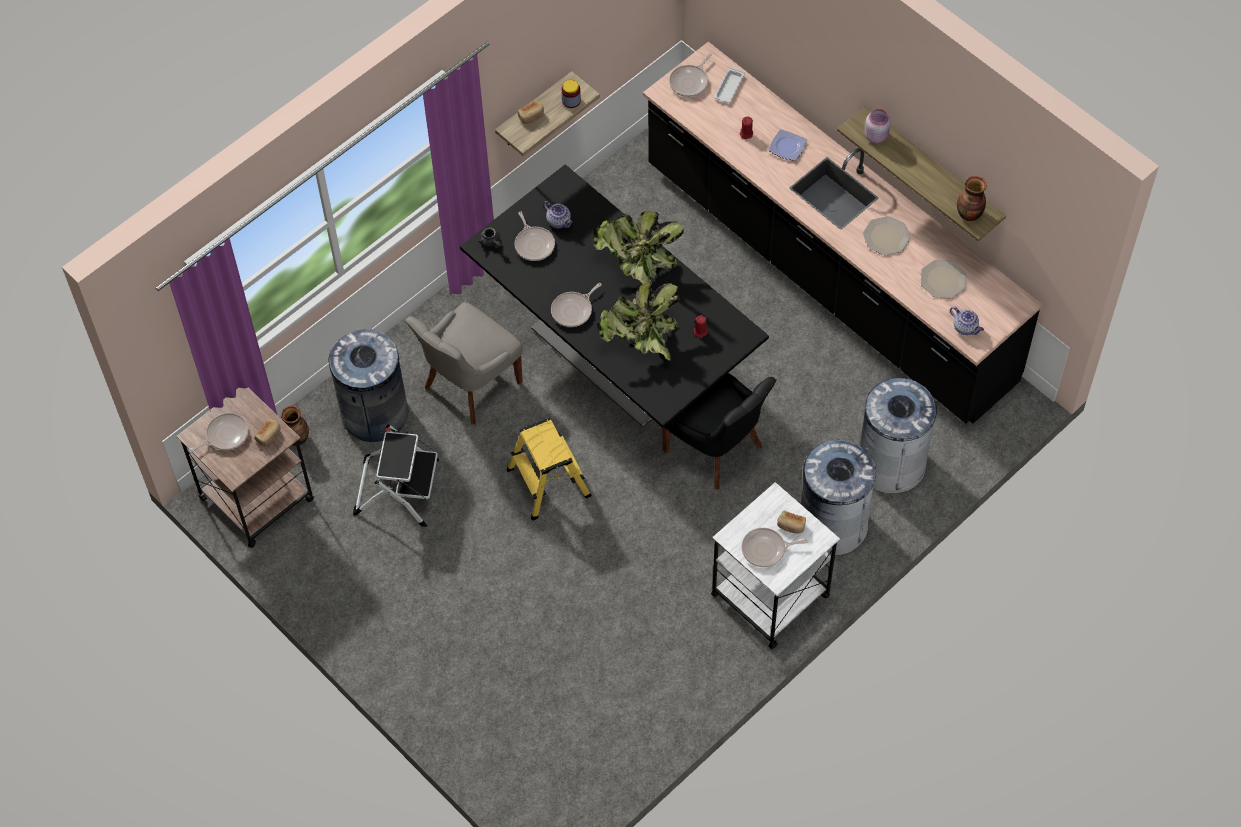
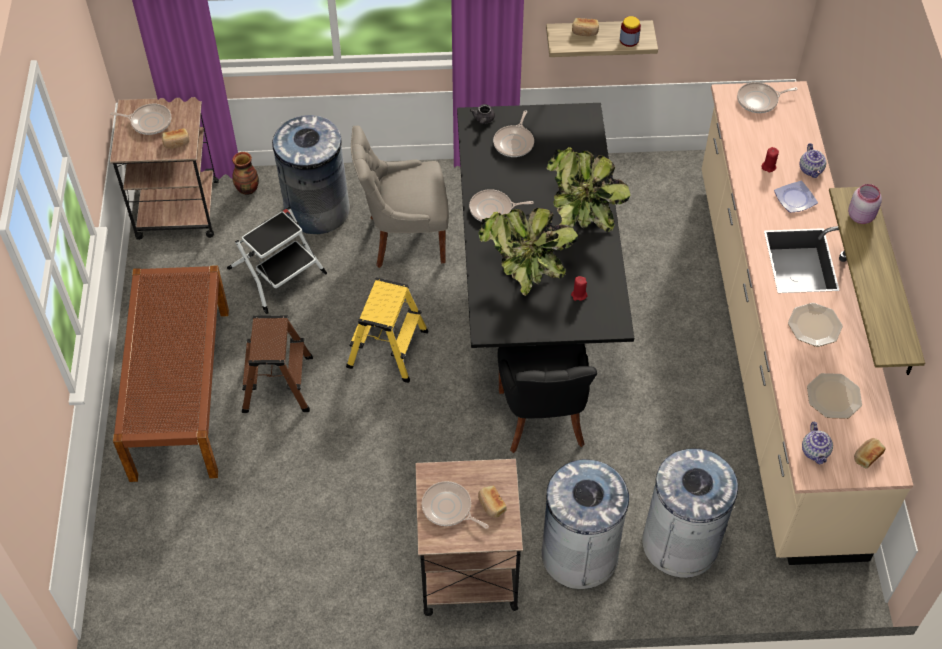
camera: 40 degrees right, 5 degrees down
teapot [544,201,573,229] -> teapot moved to [800,143,826,178]
black counter [643,42,1042,424] -> beige counter [702,81,913,565]
white cart [711,482,840,649] -> brown cart [415,459,523,616]
white tray [714,67,745,103] -> none
vase [957,176,987,221] -> none
none -> brown bench [113,265,229,482]
none -> brown step ladder [242,315,313,413]
none -> bread [854,438,886,469]

